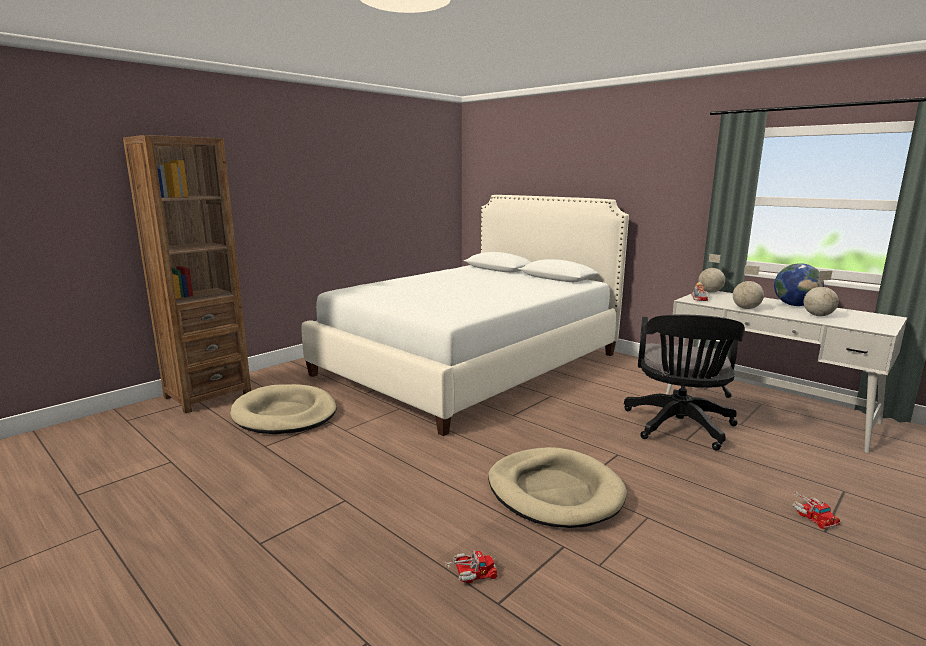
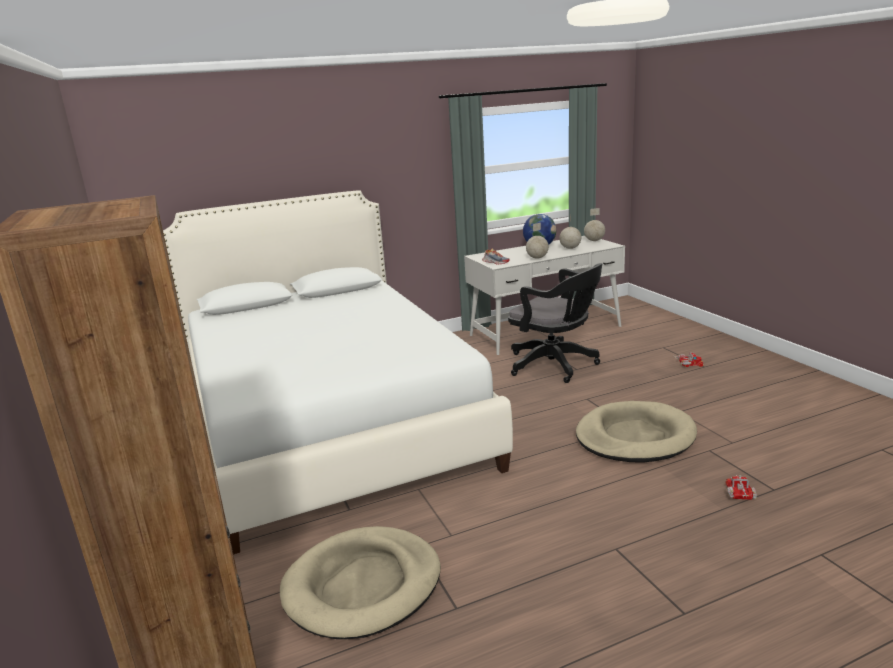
camera: 65 degrees left, 5 degrees up
globe [698,254,725,293] -> globe moved to [584,208,605,241]

